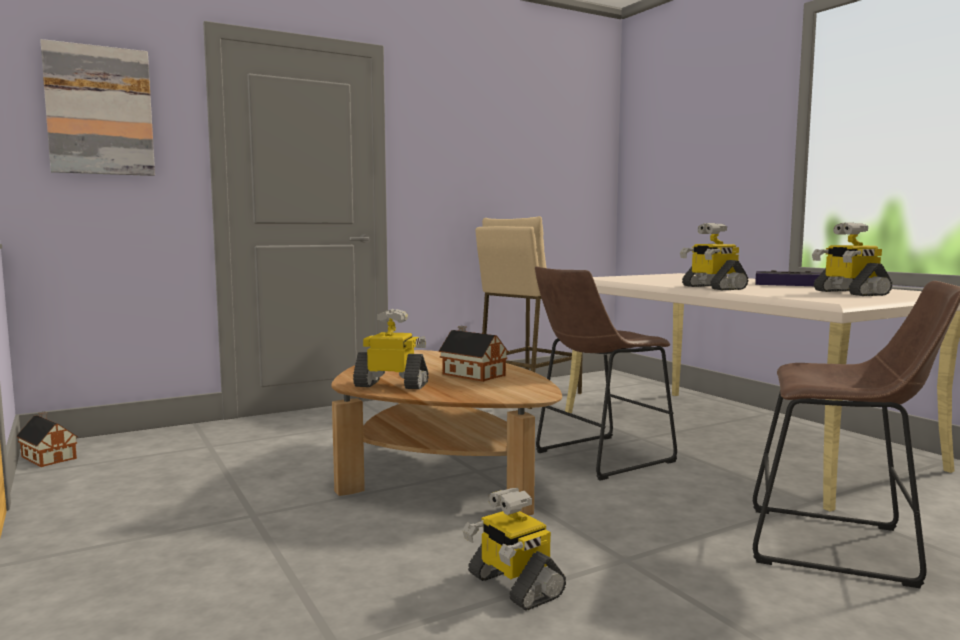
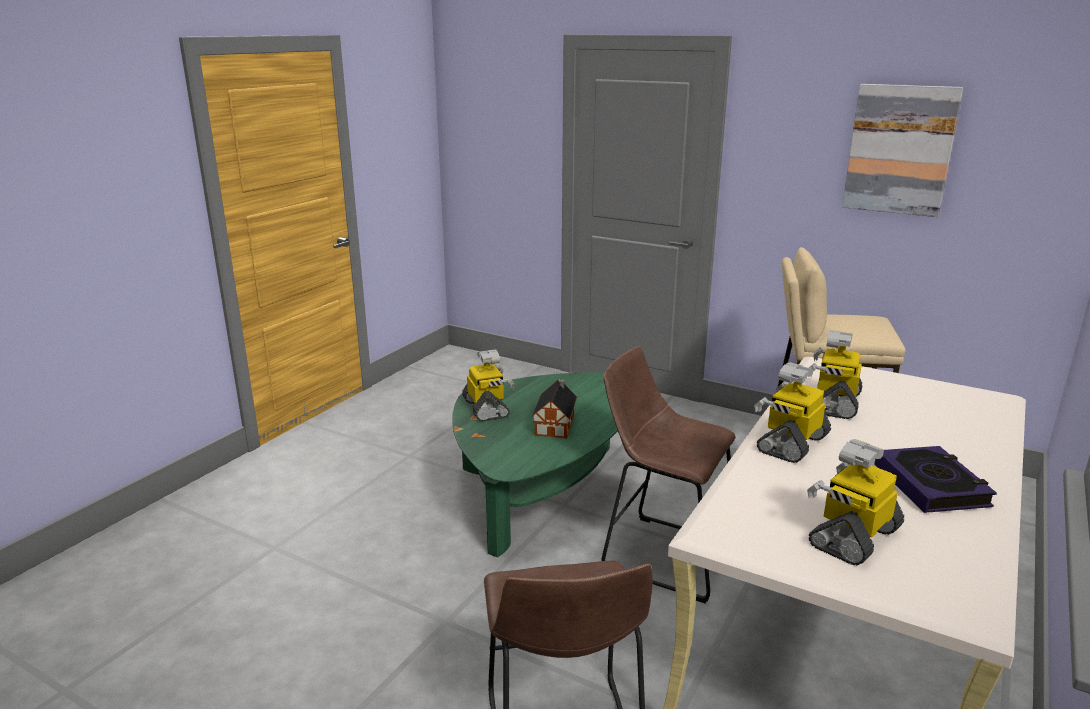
camera: 60 degrees right, 15 degrees up
toy house [17,411,78,467] -> none
picture [40,39,155,176] -> picture moved to [842,84,963,217]
brown coffee table [331,350,562,516] -> green coffee table [452,372,618,557]
toy robot [463,488,566,610] -> toy robot moved to [808,330,862,419]

